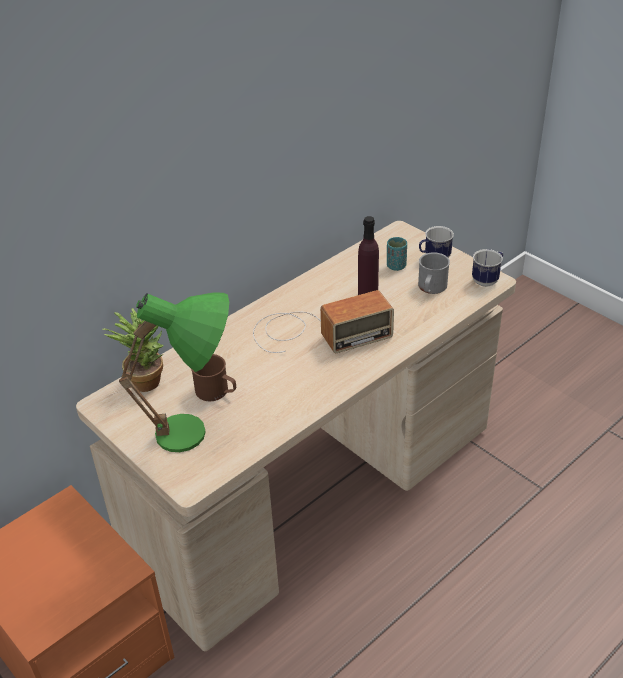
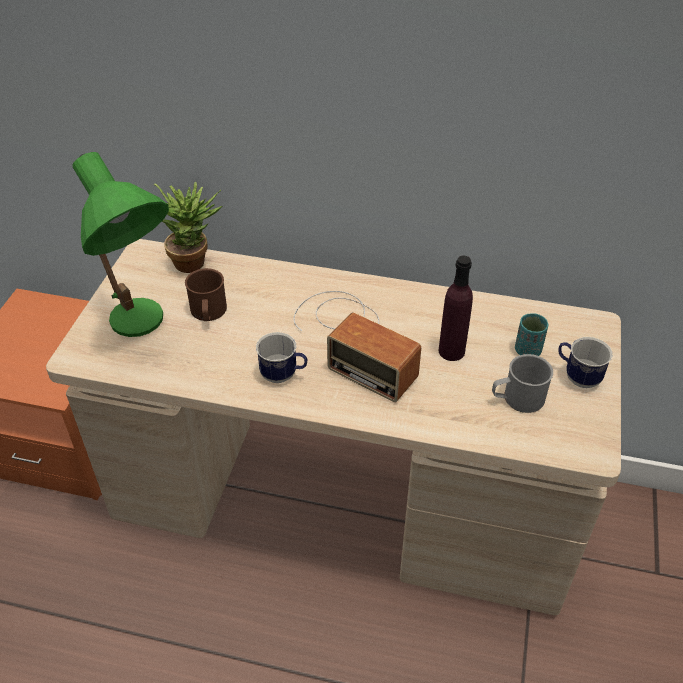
camera: 55 degrees right, 5 degrees up
mug [472,249,503,287] -> mug moved to [256,332,307,383]

